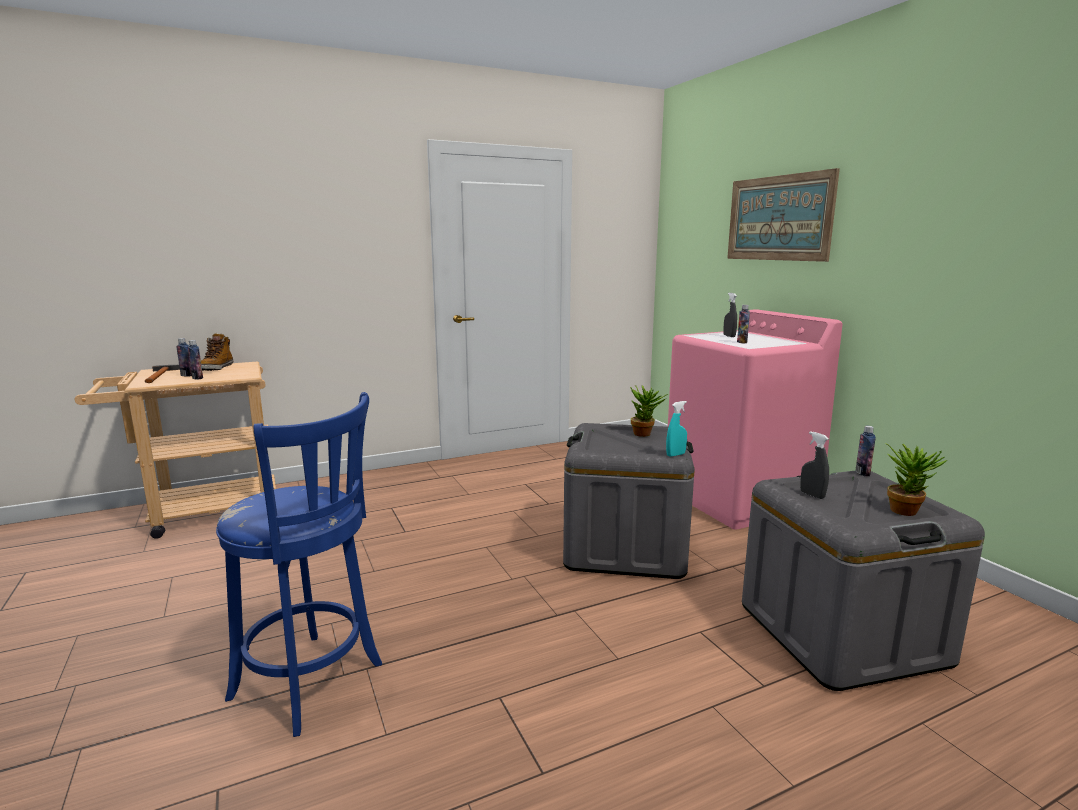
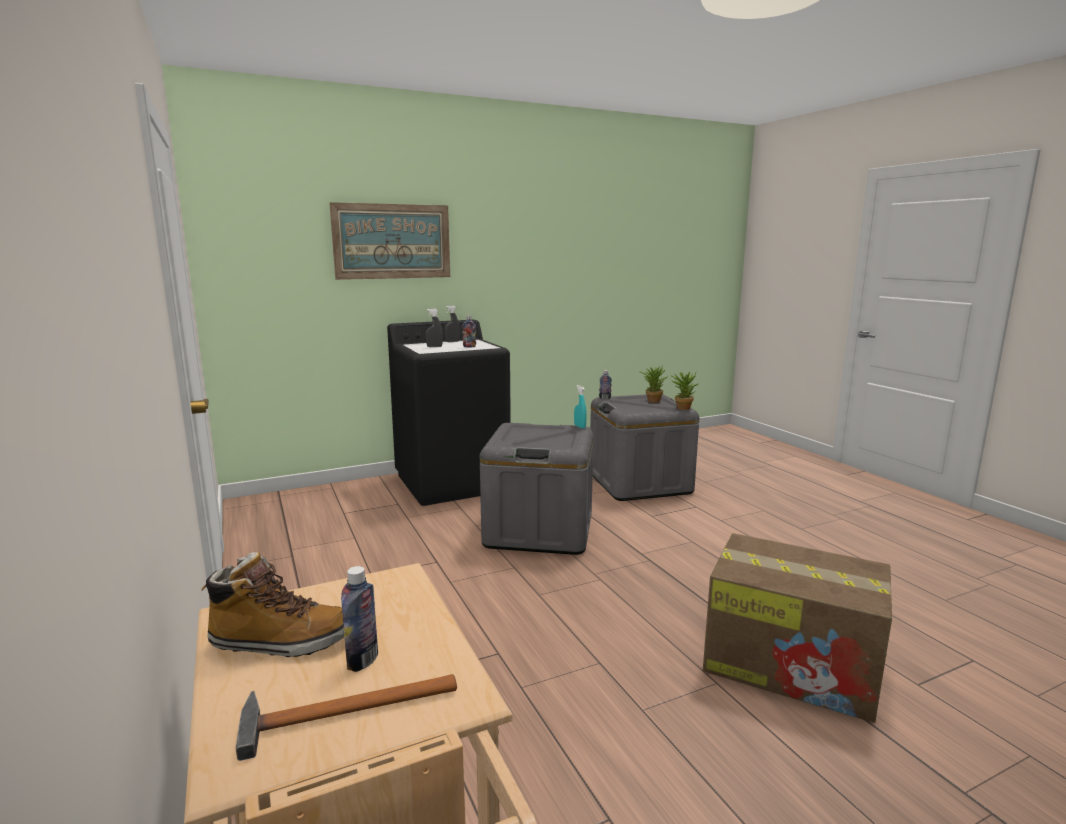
camera: 90 degrees left, 0 degrees up
bottle [188,340,203,380] -> none
blue stool [216,392,382,737] -> cardboard box [703,533,892,723]
potted plant [630,385,668,437] -> potted plant moved to [671,370,699,410]
pink washing machine [668,309,842,530] -> black washing machine [387,320,511,506]
grey spray bottle [800,431,829,499] -> grey spray bottle moved to [445,306,460,342]

